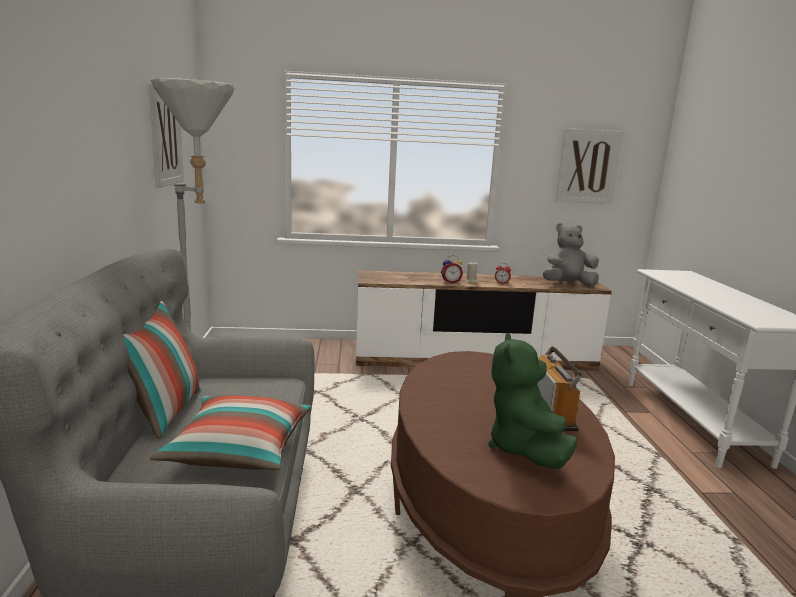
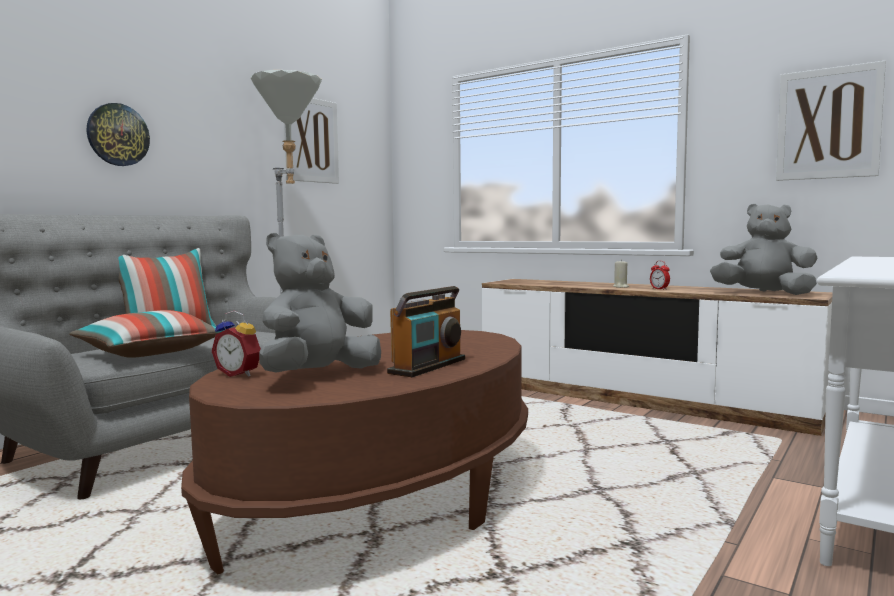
camera: 40 degrees right, 10 degrees down
alarm clock [441,255,463,284] -> alarm clock moved to [212,310,261,377]
green plush toy [488,333,577,469] -> grey plush toy [259,233,381,373]
none -> wall clock [87,103,150,166]

